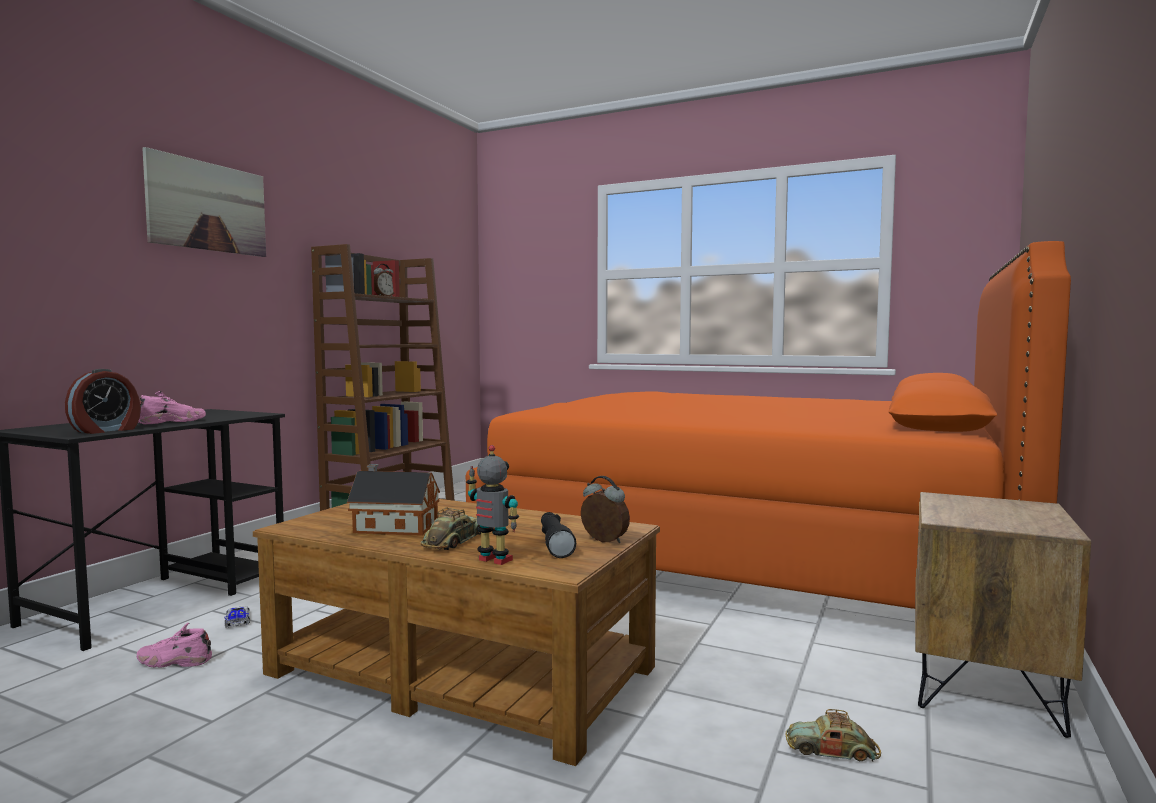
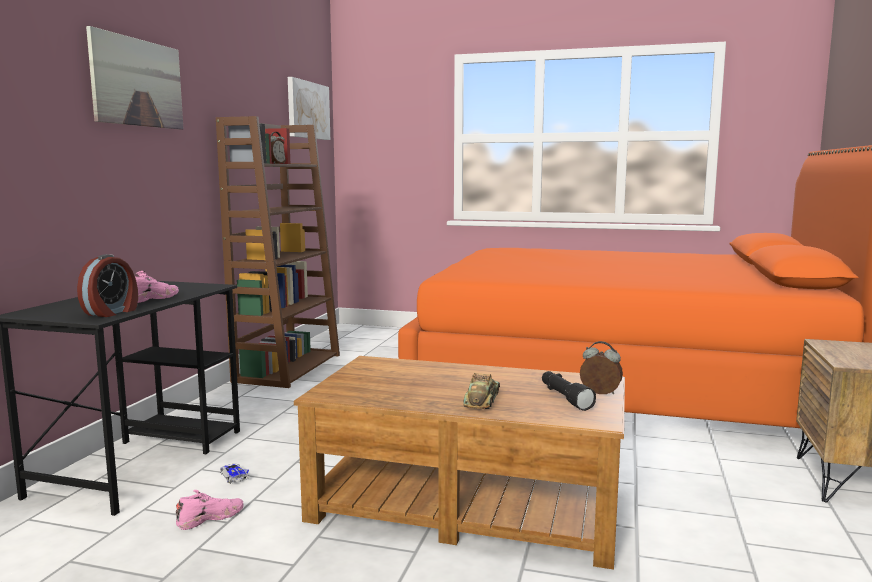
camera: 10 degrees left, 5 degrees up
pink shoe [137,622,212,668] -> pink shoe turned 150 degrees clockwise [176,490,244,530]
toy house [347,464,440,536] -> none
toy robot [466,445,519,565] -> none
toy car [785,709,881,761] -> none
none -> picture [288,77,330,140]

